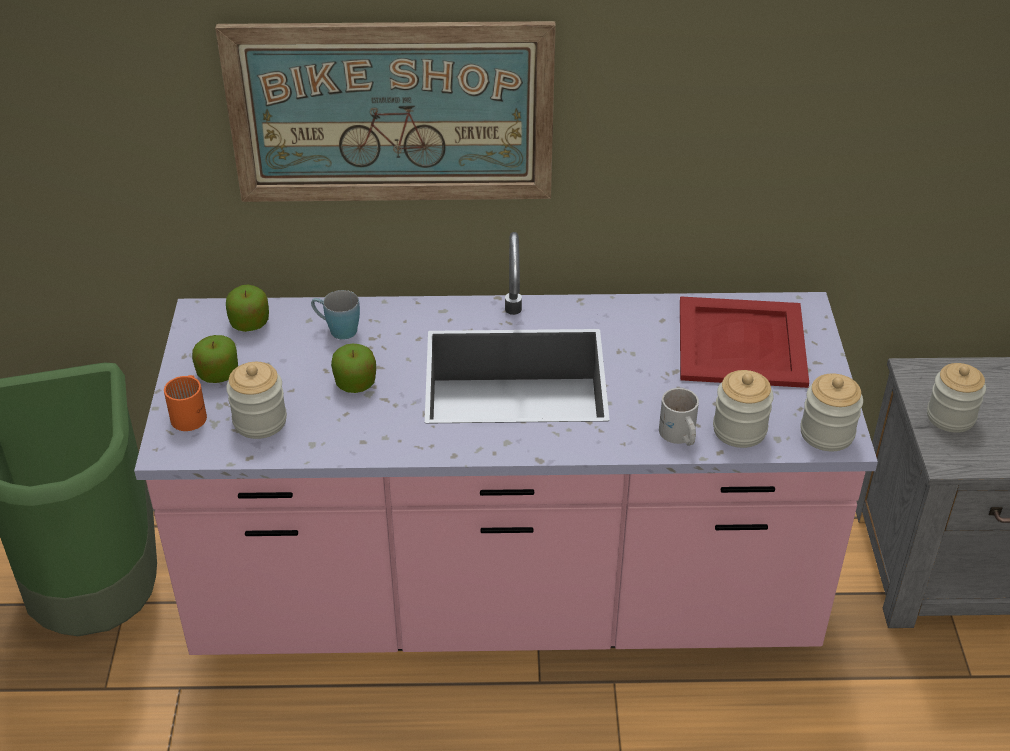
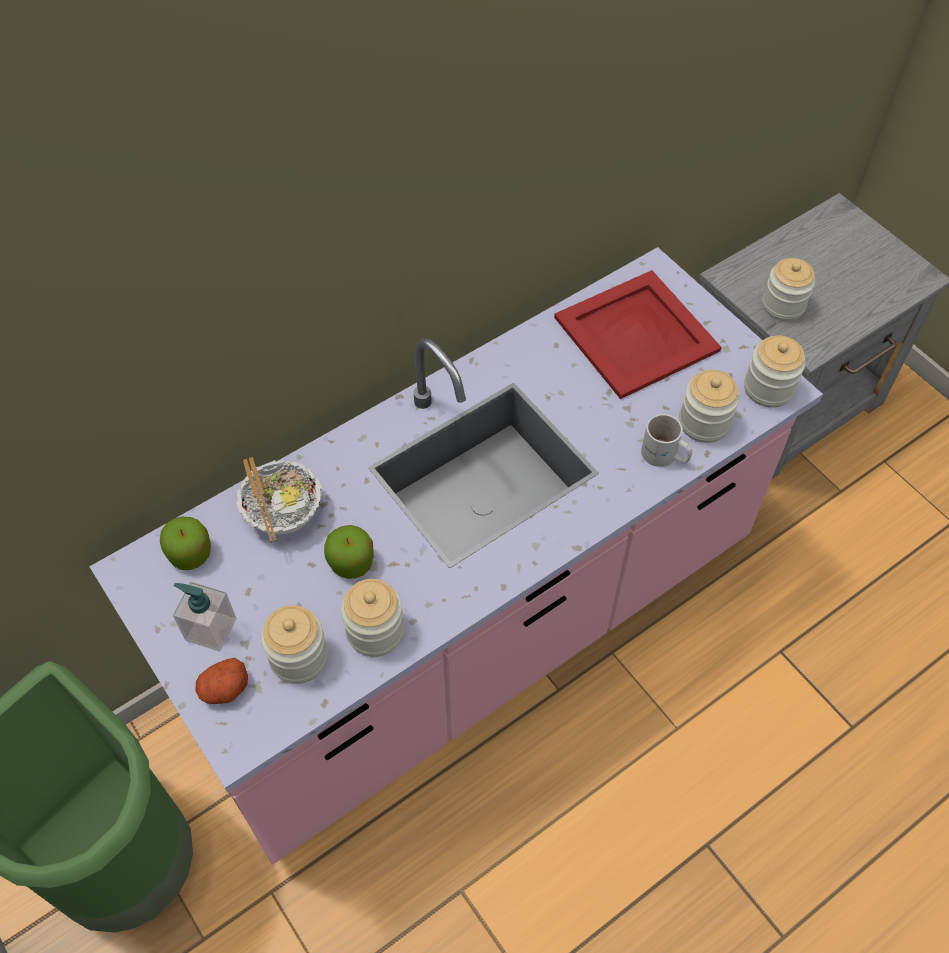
camera: 35 degrees left, 15 degrees up
orange mug [164,375,207,431] -> potato [195,658,248,704]
apple [192,335,238,383] -> soap dispenser [173,582,237,652]
picture [215,21,556,202] -> none
blue mug [311,290,360,340] -> bowl [236,457,322,543]
none -> jar [341,579,404,657]

